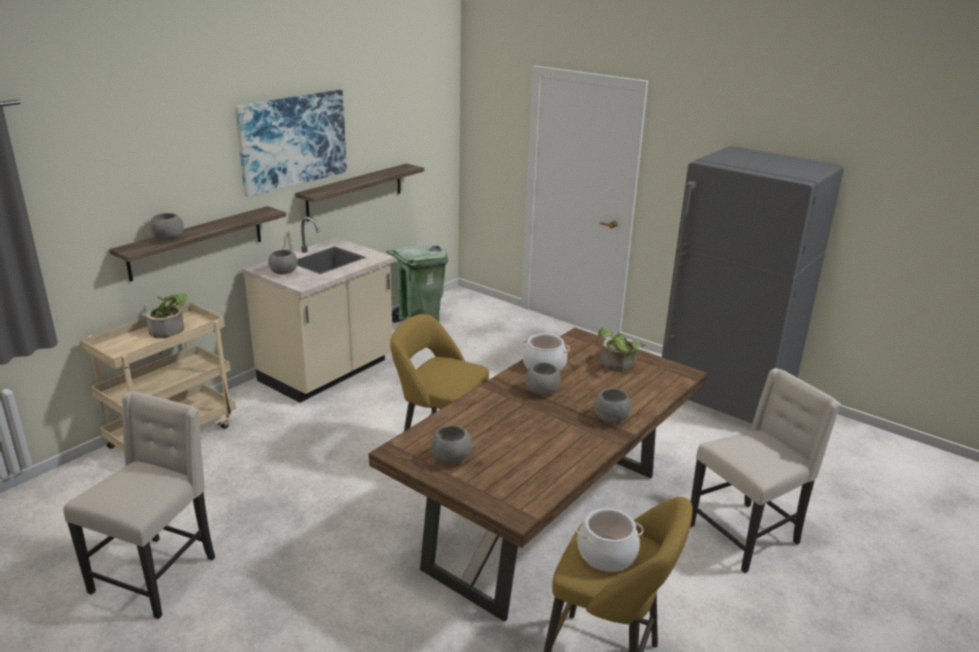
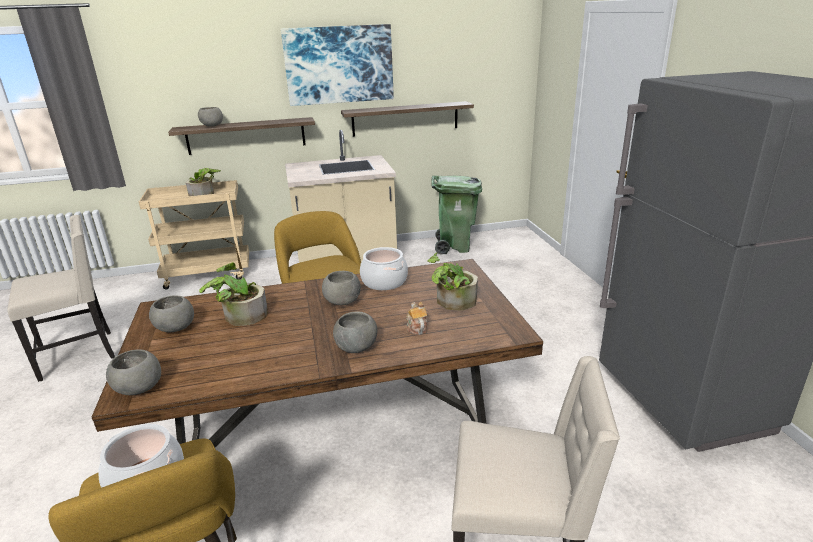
camera: 40 degrees right, 0 degrees up
grey bowl [268,250,298,274] -> grey bowl moved to [106,349,161,395]
none -> potted plant [199,262,268,326]
none -> teapot [406,302,427,335]

